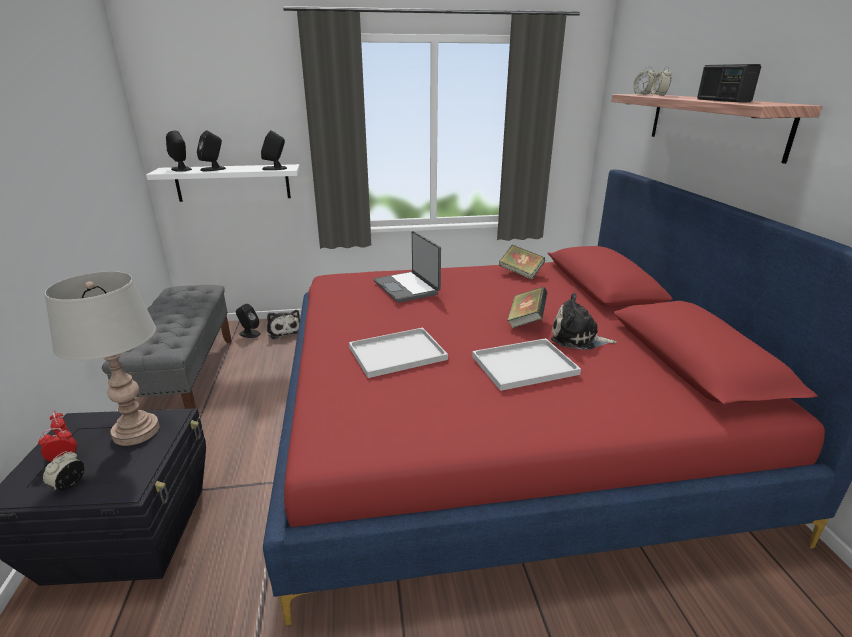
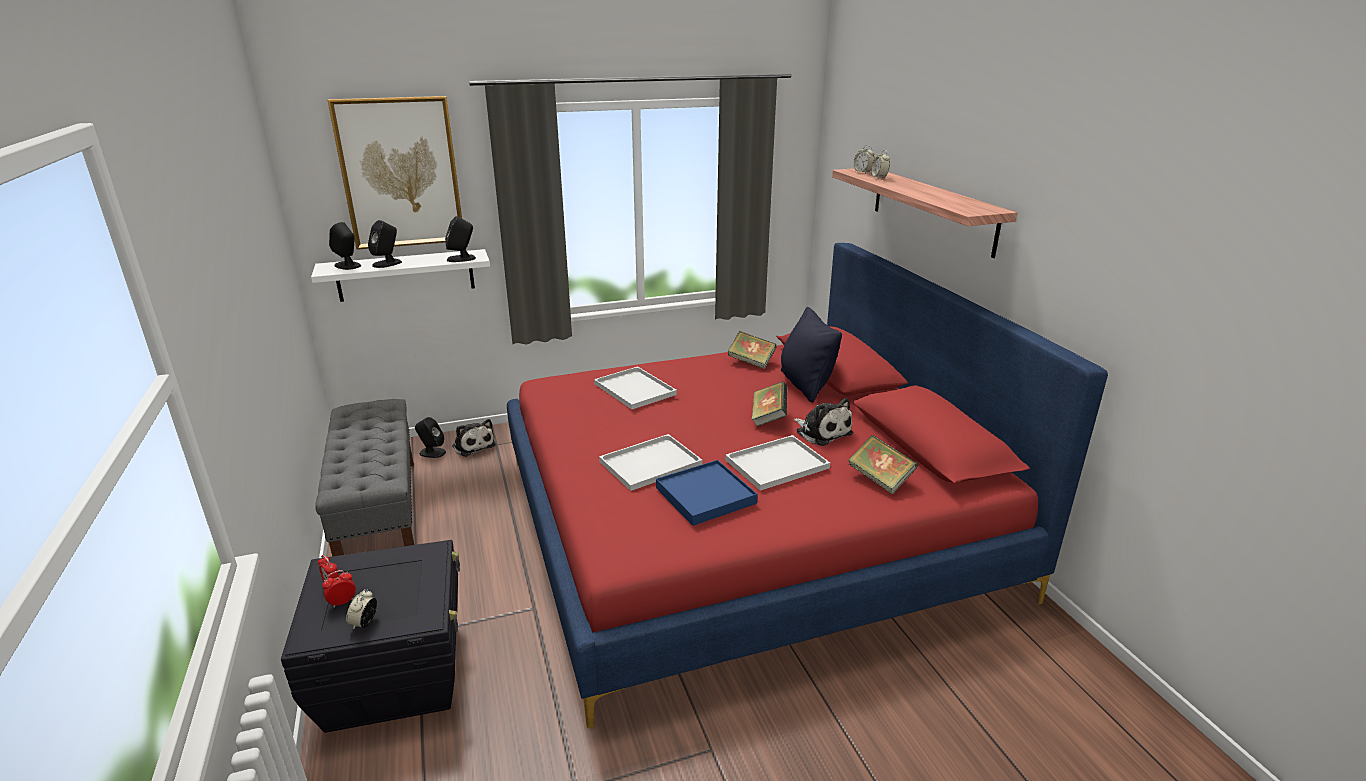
camera: 10 degrees left, 0 degrees up
grey table lamp [45,271,159,446] -> none
laptop [374,231,441,303] -> white tray [594,366,677,409]
plush toy [551,293,617,350] -> plush toy turned 135 degrees counterclockwise [793,398,853,446]
radio [697,64,761,102] -> none
none -> picture [328,96,462,250]
none -> blue tray [656,460,758,526]
none -> black pillow [781,307,842,403]
none -> book [849,435,917,495]

